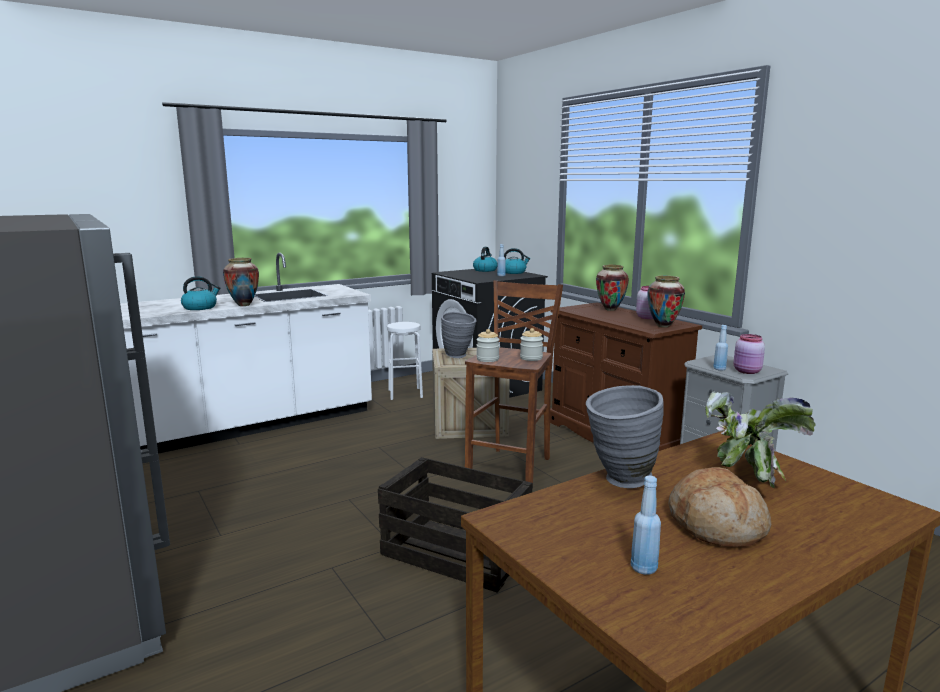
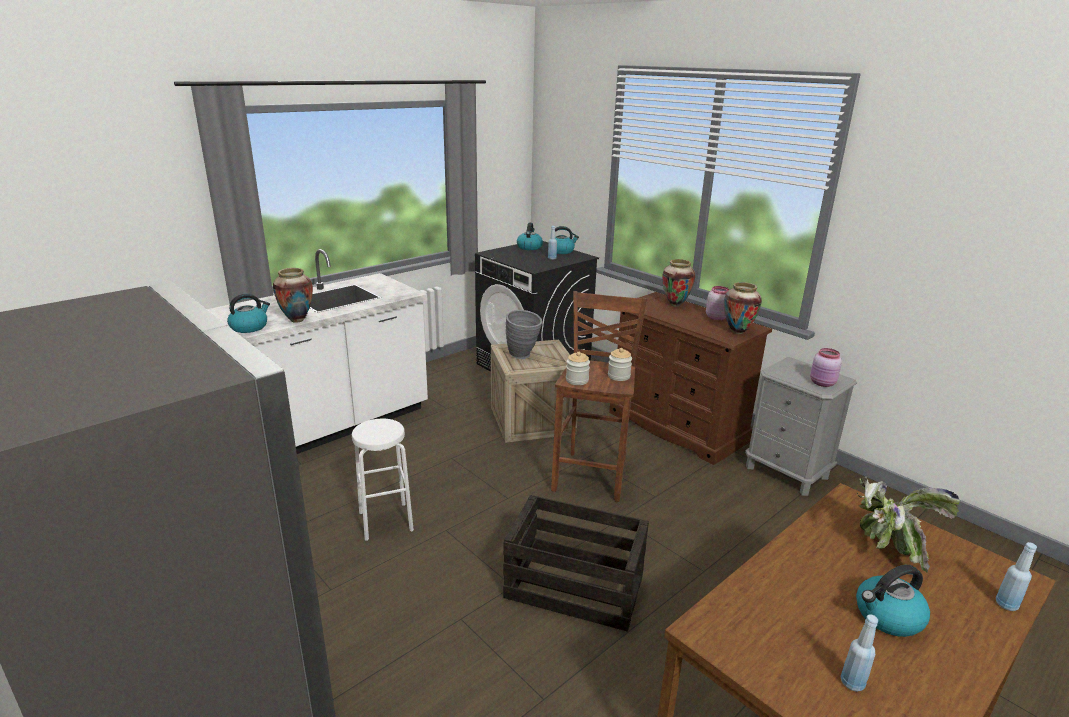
camera: 10 degrees left, 10 degrees up
white stool [387,322,423,400] -> white stool moved to [352,418,414,541]
grey vase [586,385,664,488] -> none
bread [668,467,771,547] -> kettle [856,565,930,637]
blue bottle [713,325,728,371] -> blue bottle moved to [996,542,1037,611]

